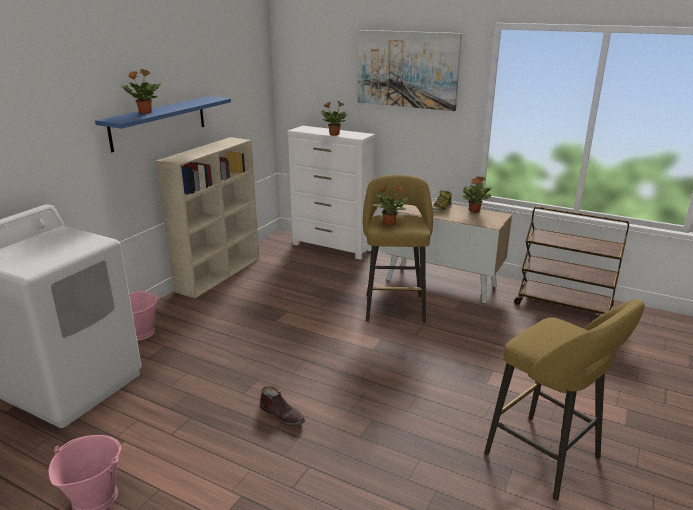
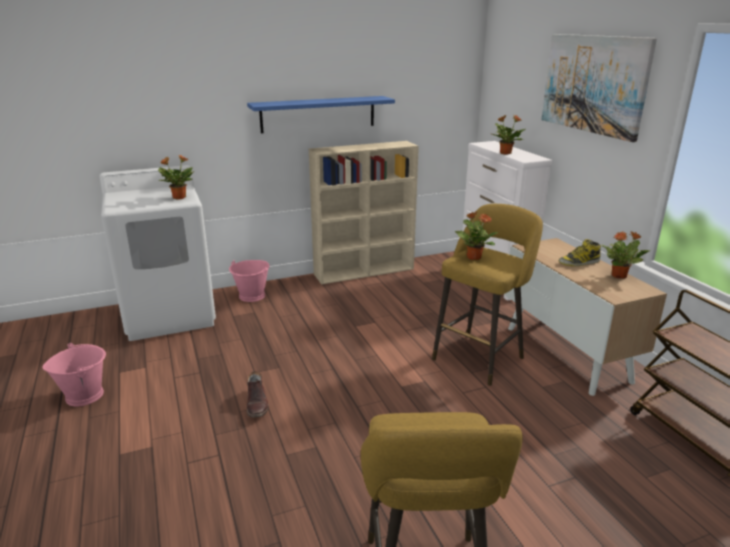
camera: 40 degrees right, 0 degrees up
potted plant [120,69,161,114] -> potted plant moved to [158,155,195,200]

